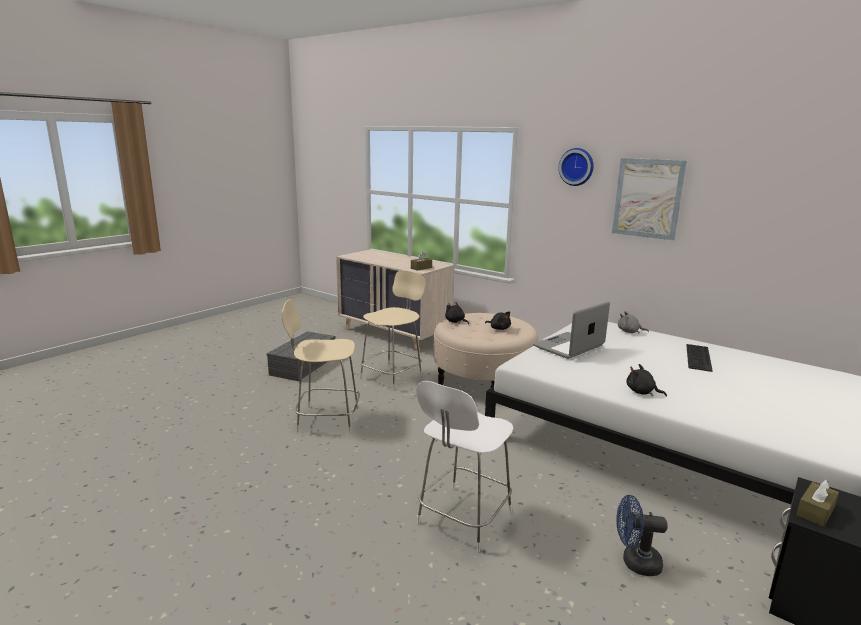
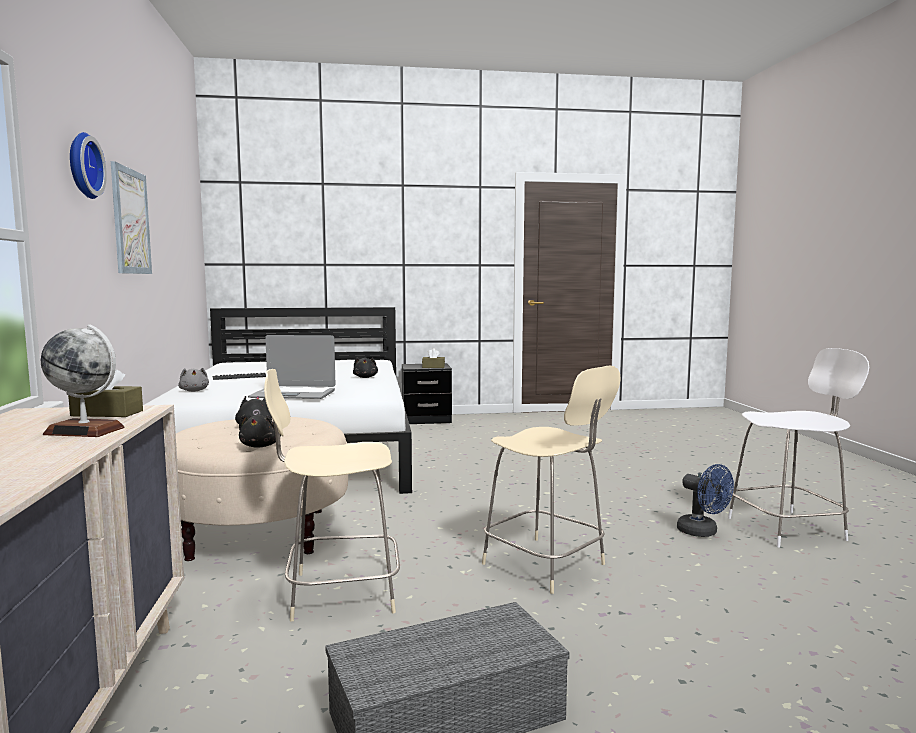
camera: 135 degrees left, 10 degrees down
white chair [416,381,513,552] -> white chair moved to [728,348,869,547]
blue fan [616,495,668,576] -> blue fan moved to [677,464,734,537]
none -> globe [41,324,125,437]

